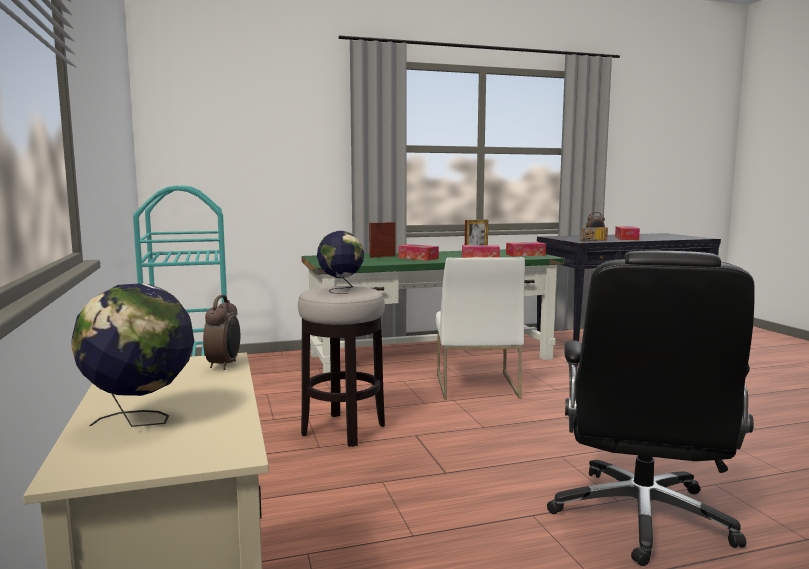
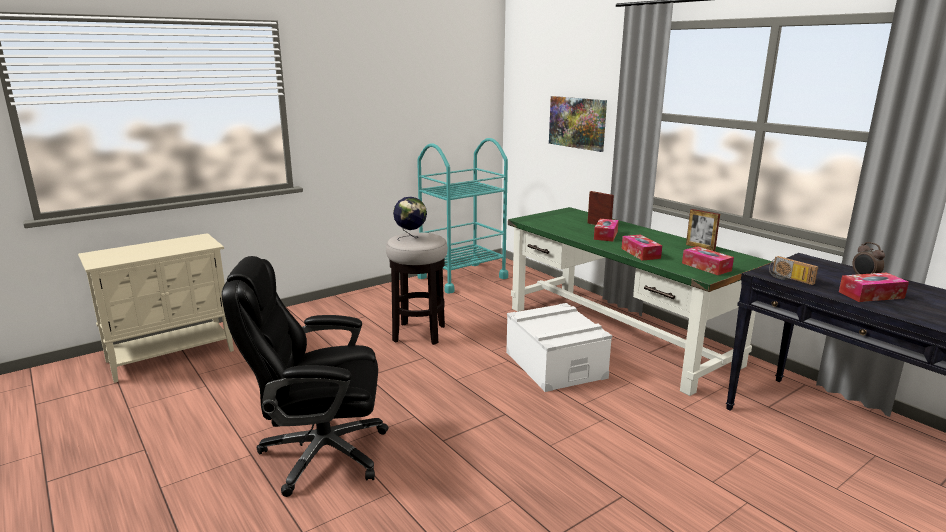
camera: 70 degrees right, 10 degrees up
globe [71,283,194,427] -> none
alarm clock [203,295,240,370] -> none
white chair [435,257,525,400] -> white storage box [506,303,612,392]
none -> picture [549,96,607,152]

